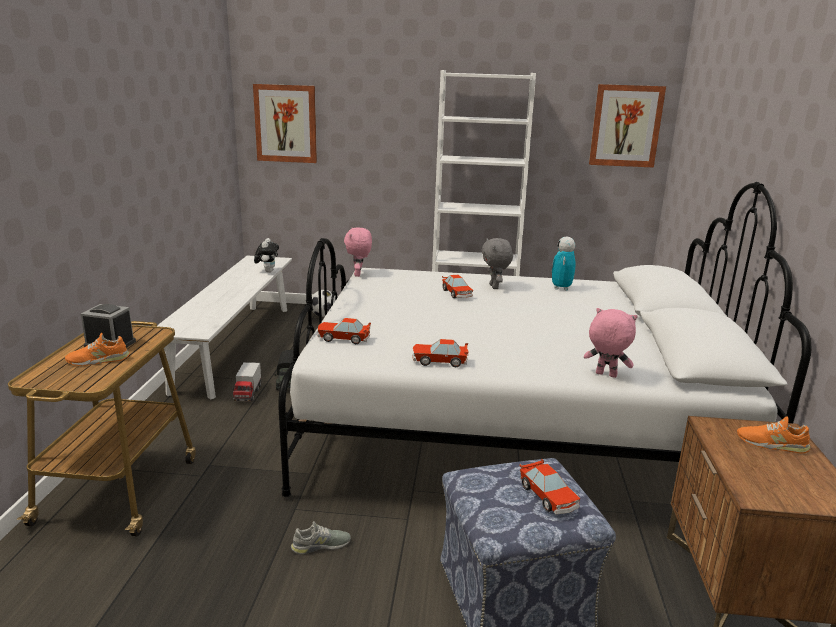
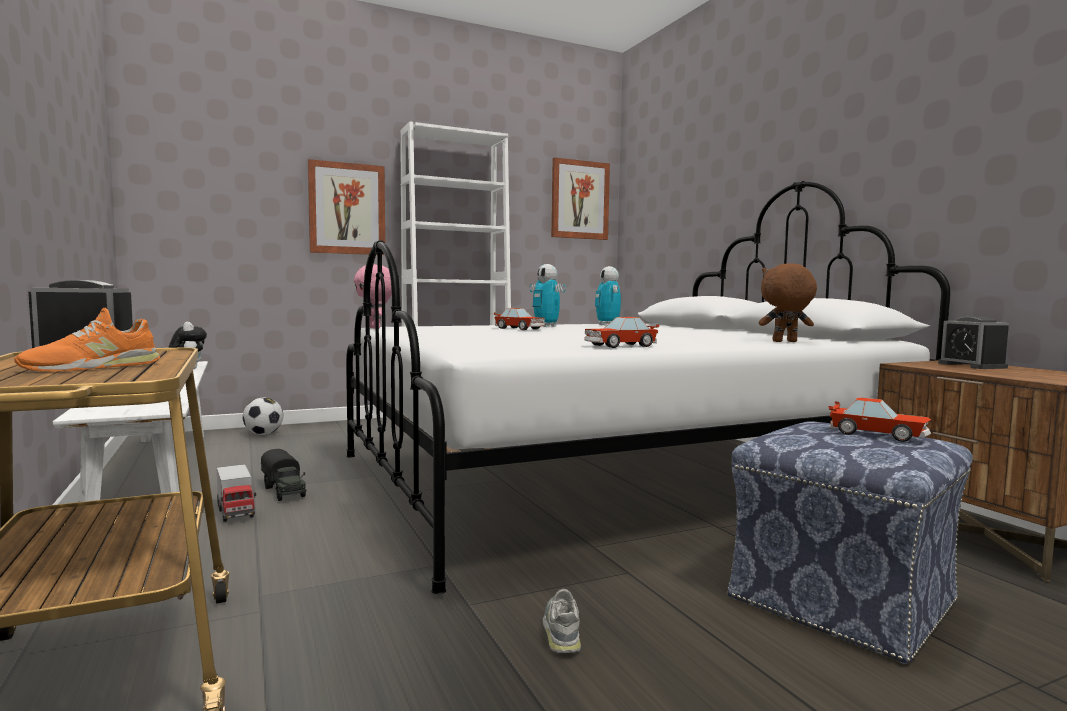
camera: 30 degrees left, 15 degrees down
picture [253,84,317,163] -> picture moved to [308,159,385,255]
grey shoe [291,521,351,554] -> grey shoe turned 45 degrees counterclockwise [543,589,581,653]
toy car [317,318,371,344] -> none
grey plush toy [482,238,513,289] -> toy robot [529,264,566,327]
pink plush toy [584,308,638,378] -> brown plush toy [759,263,817,342]
orange shoe [737,416,811,454] -> alarm clock [938,317,1009,369]

